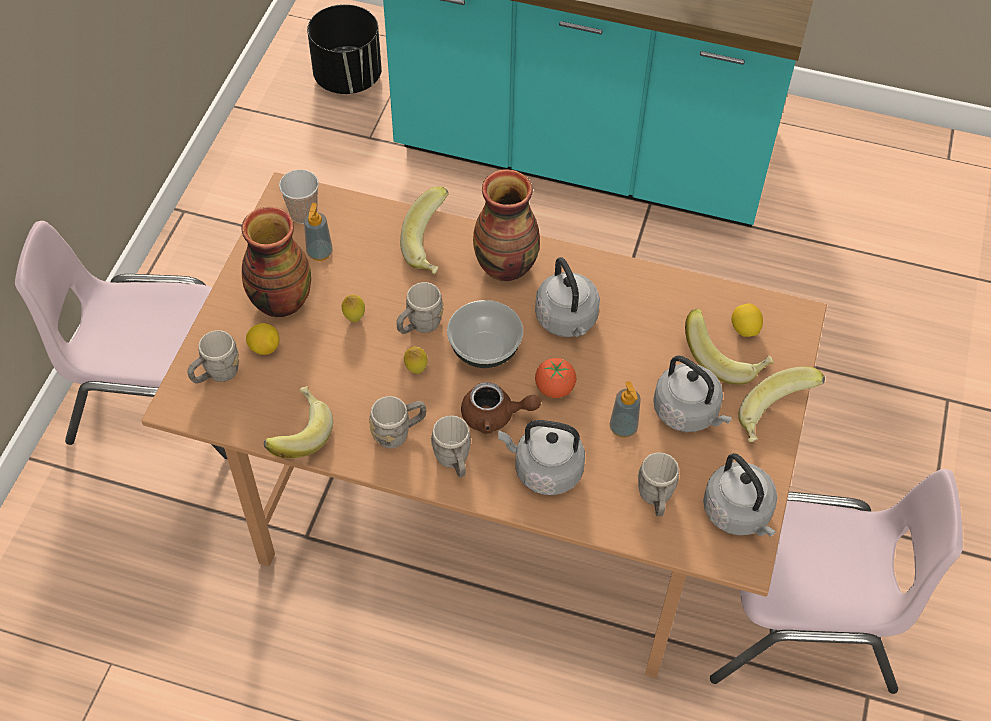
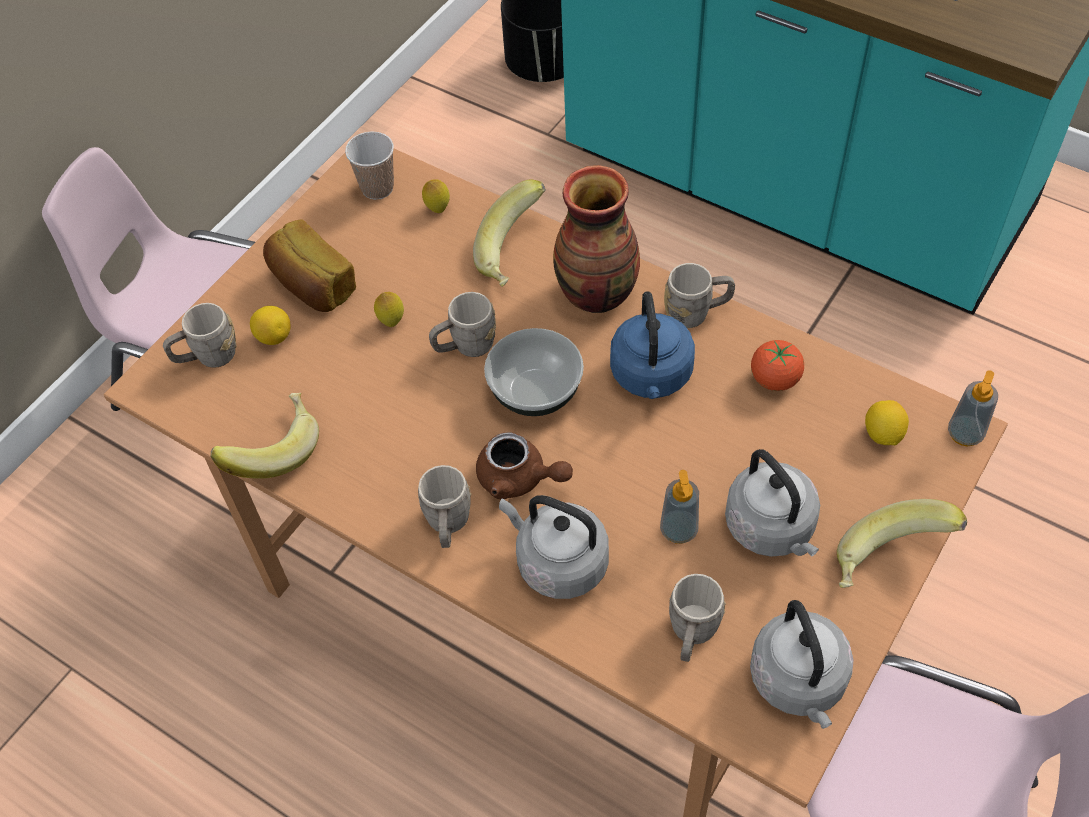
camera: 20 degrees right, 0 degrees up
vase [241,207,311,317] -> bread [263,219,356,312]
soap dispenser [304,203,333,261] -> soap dispenser moved to [948,370,998,447]
grey mug [369,396,426,448] -> grey mug moved to [664,263,735,328]
lemon [404,347,428,374] -> lemon moved to [422,179,450,213]
grey kettle [535,257,600,337] -> blue kettle [610,291,695,399]
tomato [535,358,576,398] -> tomato moved to [751,340,804,391]
banana [685,309,774,385] -> none

